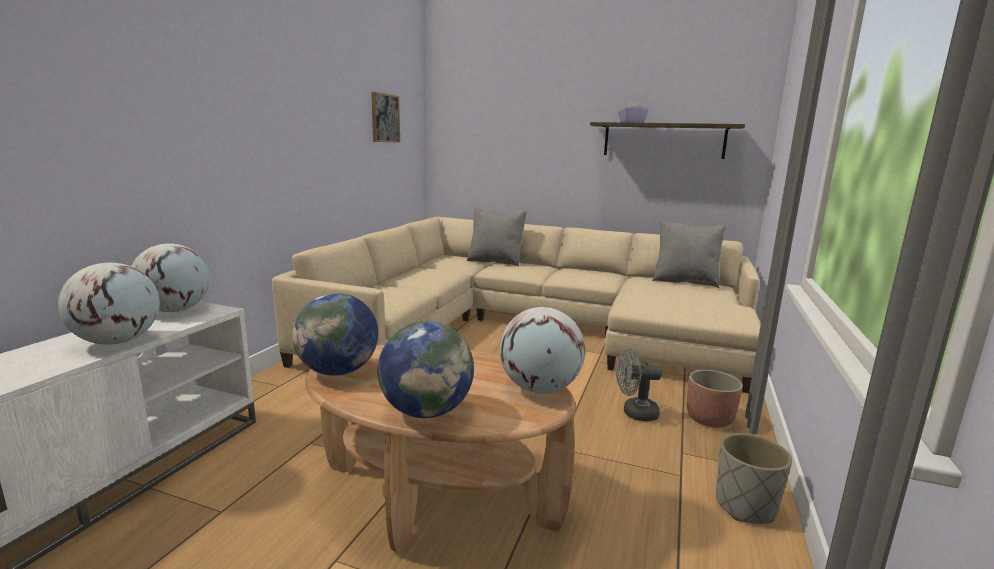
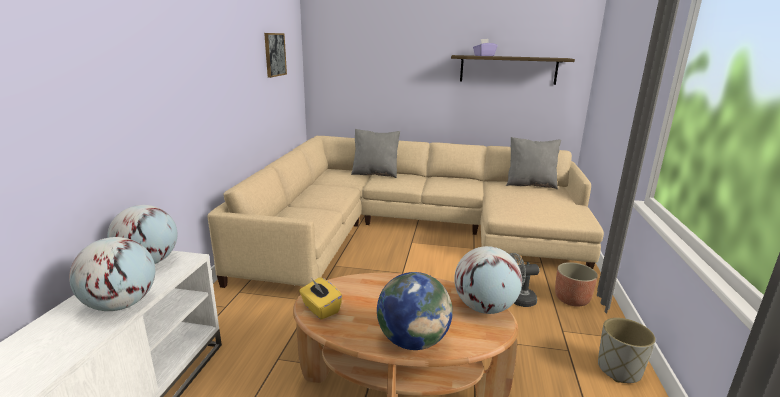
camera: 10 degrees left, 5 degrees up
globe [292,293,378,376] -> yellow tissue box [299,277,342,320]

